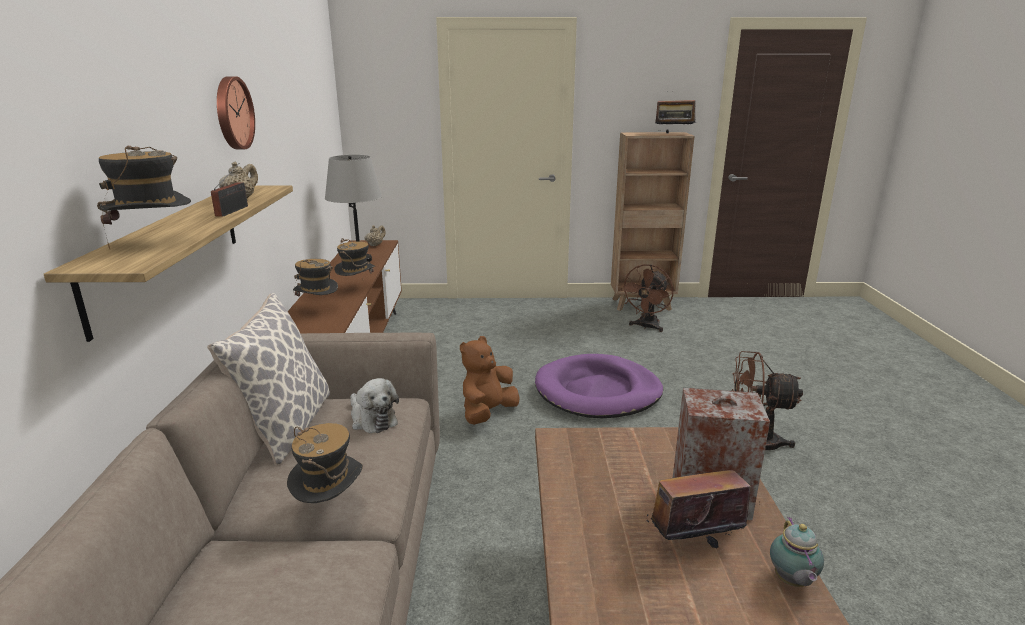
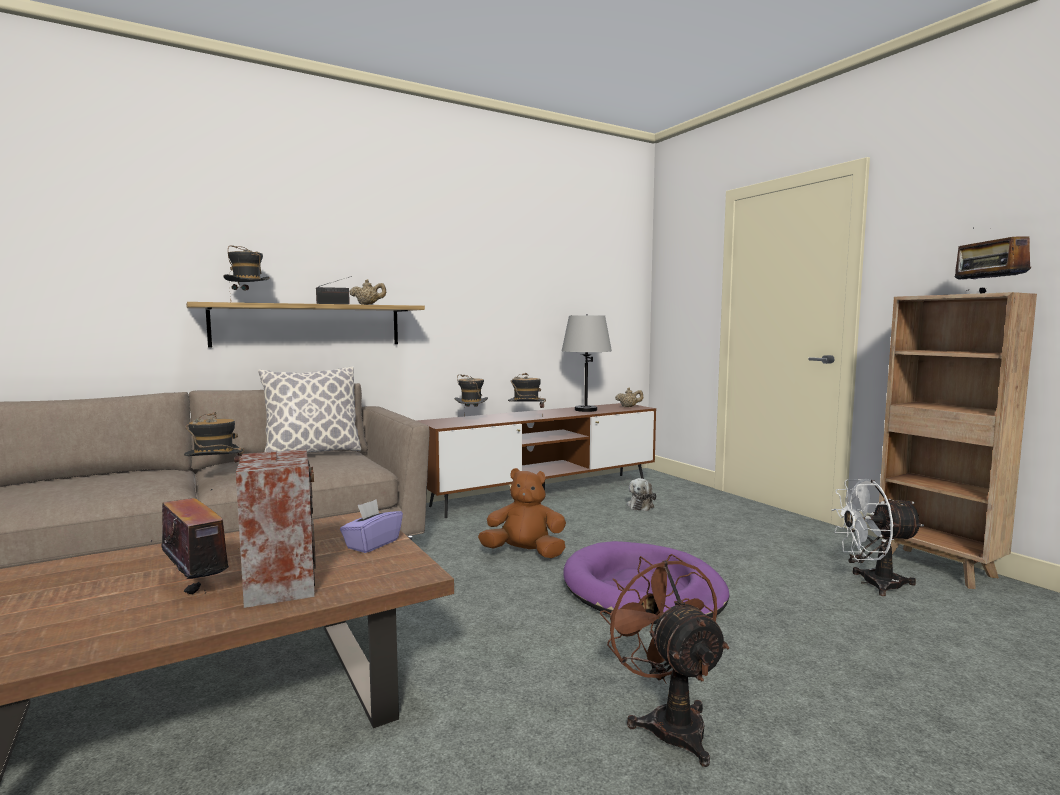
camera: 60 degrees right, 15 degrees down
wall clock [217,76,255,149] -> none
plush toy [350,378,399,433] -> plush toy moved to [626,478,657,511]
brown fan [620,264,673,332] -> white fan [832,479,924,596]
teapot [770,517,824,587] -> none
none -> purple tissue box [340,499,403,553]

